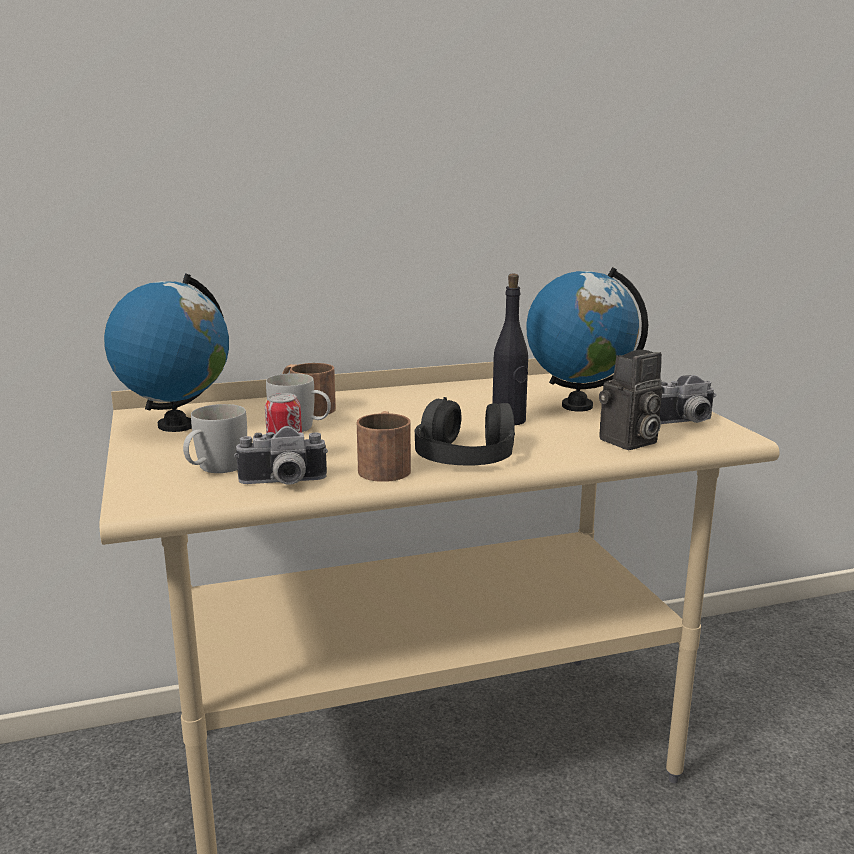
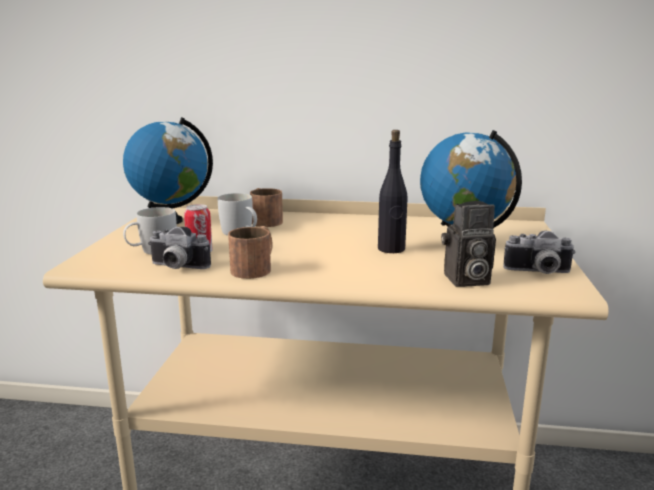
camera: 25 degrees right, 0 degrees up
black headphones [415,397,515,466] -> none

